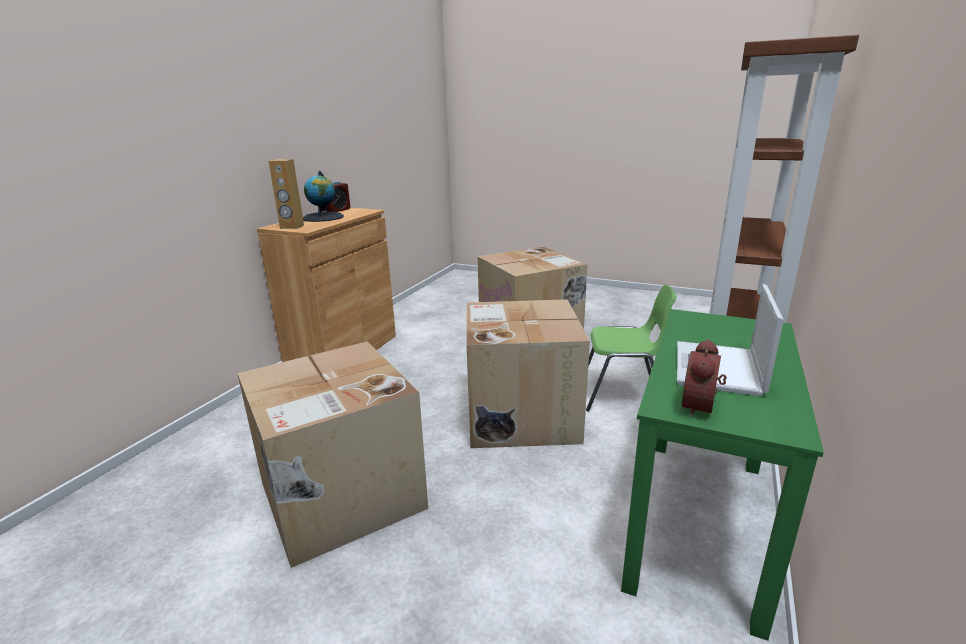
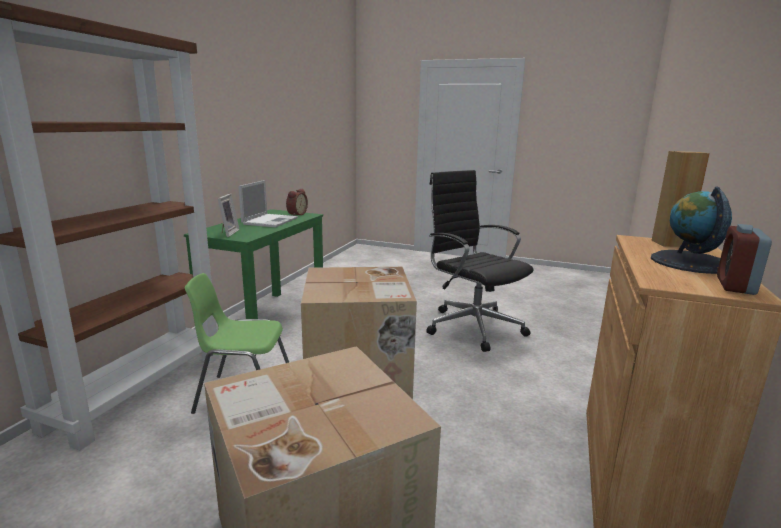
camera: 175 degrees right, 5 degrees down
cardboard box [237,341,428,568] -> black office chair [426,170,533,352]
none -> picture frame [218,193,240,237]

